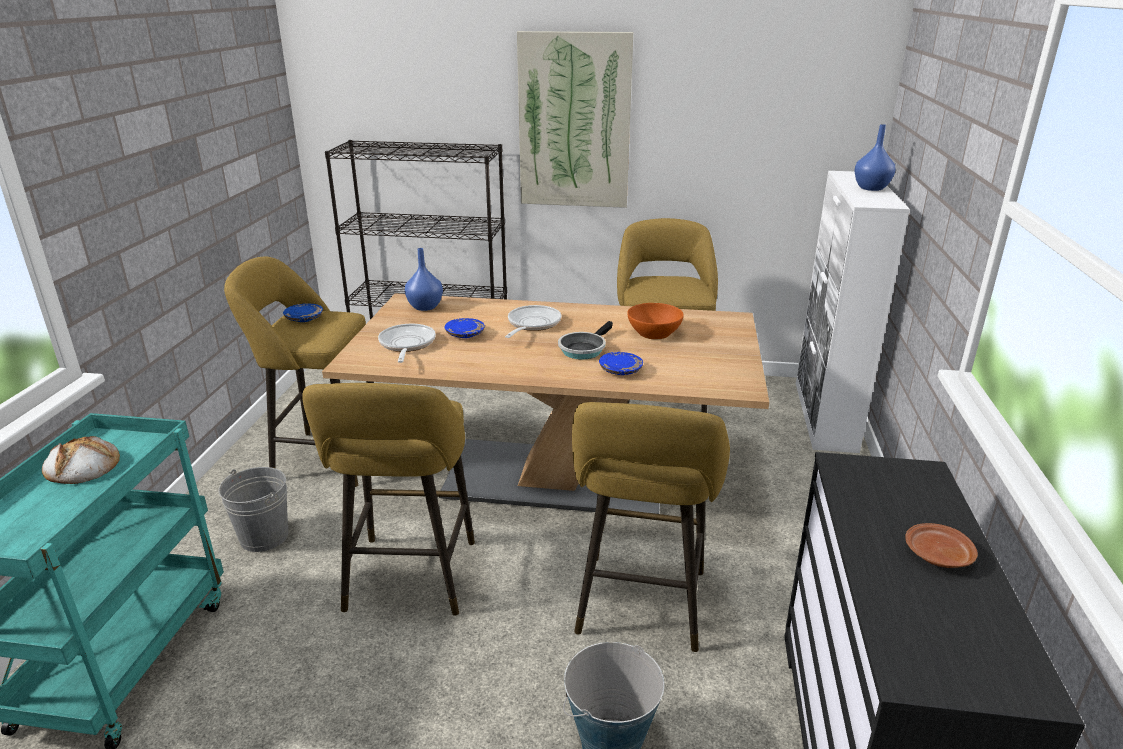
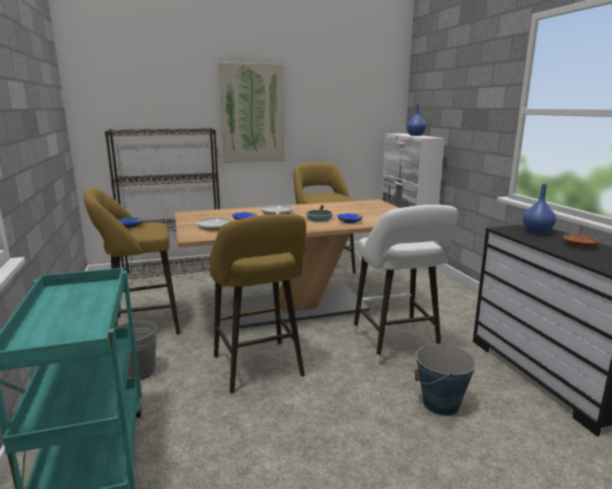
camera: 25 degrees left, 10 degrees down
bread [42,436,120,484] -> none
blue vase [405,248,443,311] -> blue vase moved to [522,184,556,235]
yellow stool [572,402,730,652] -> white stool [353,205,458,366]
orange bowl [627,303,684,339] -> none

